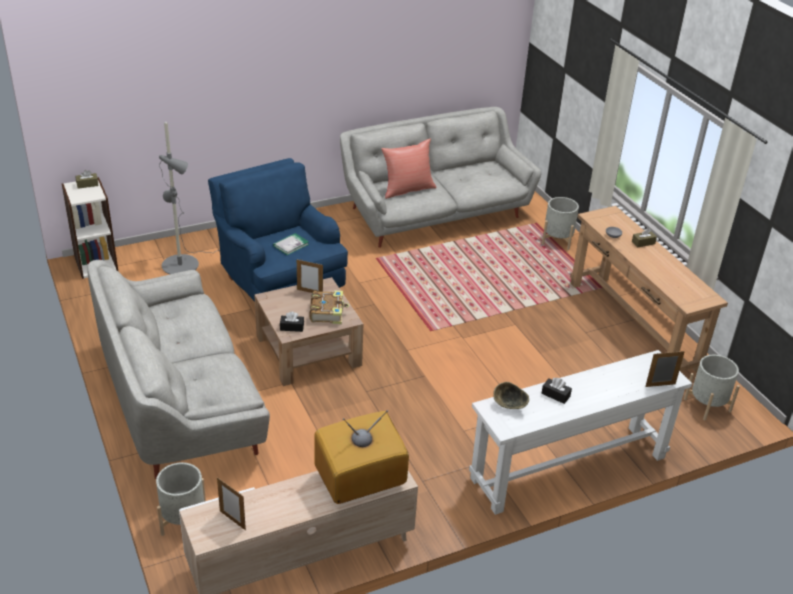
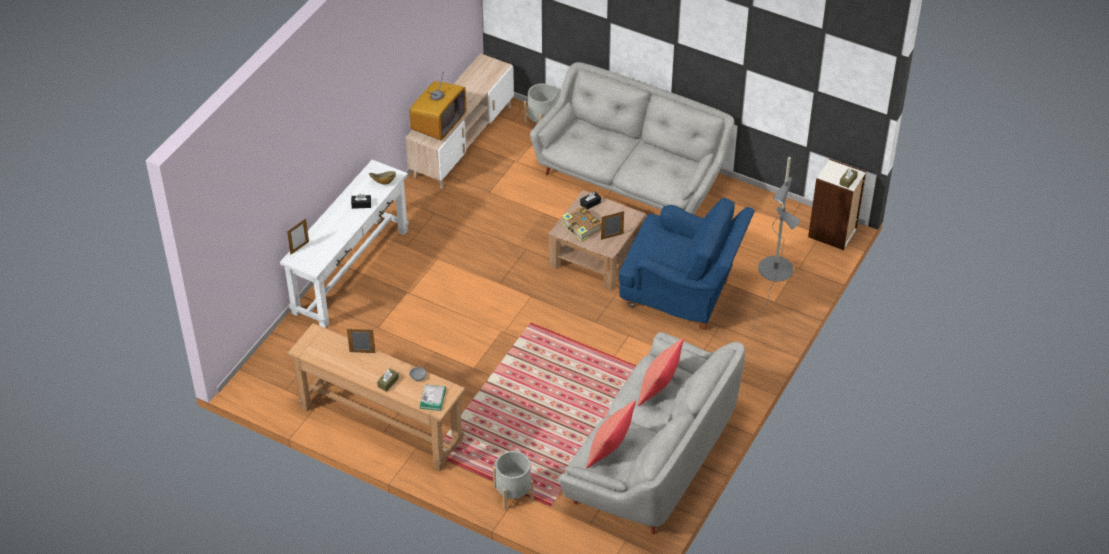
camera: 145 degrees right, 10 degrees up
picture frame [217,477,246,530] -> picture frame moved to [347,328,376,353]
book [273,233,309,255] -> book moved to [420,385,446,411]
grey planter [684,355,740,421] -> none
none -> red pillow [586,400,636,468]

